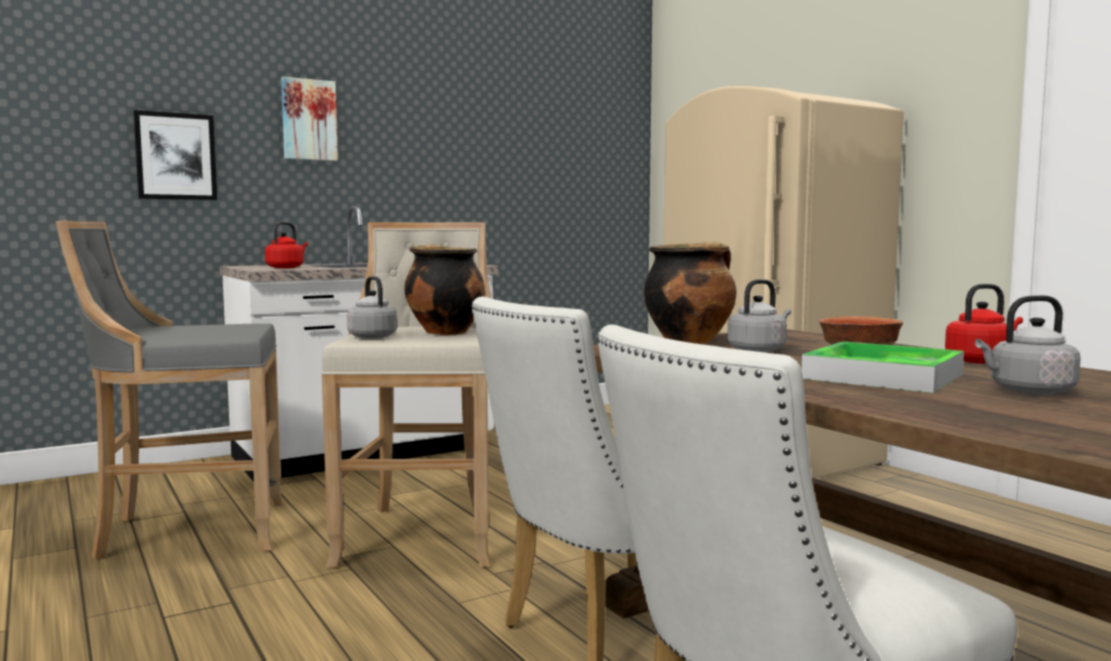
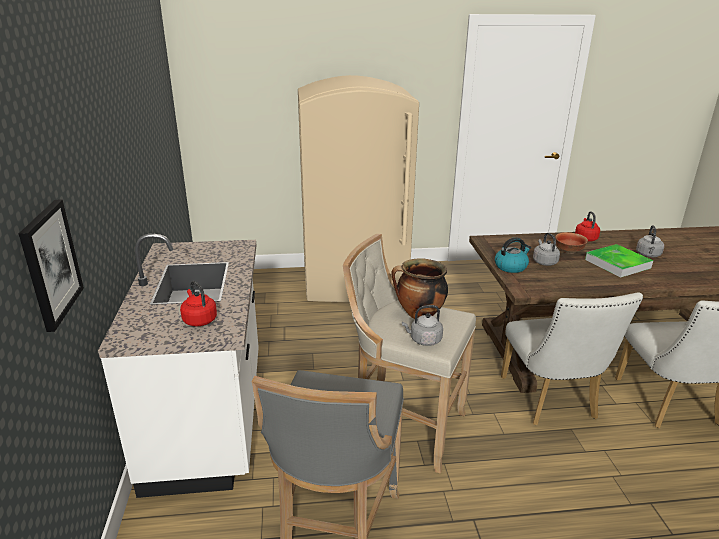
camera: 65 degrees left, 20 degrees up
picture [281,77,338,161] -> none
cooking pot [644,242,737,344] -> kettle [495,237,531,273]

